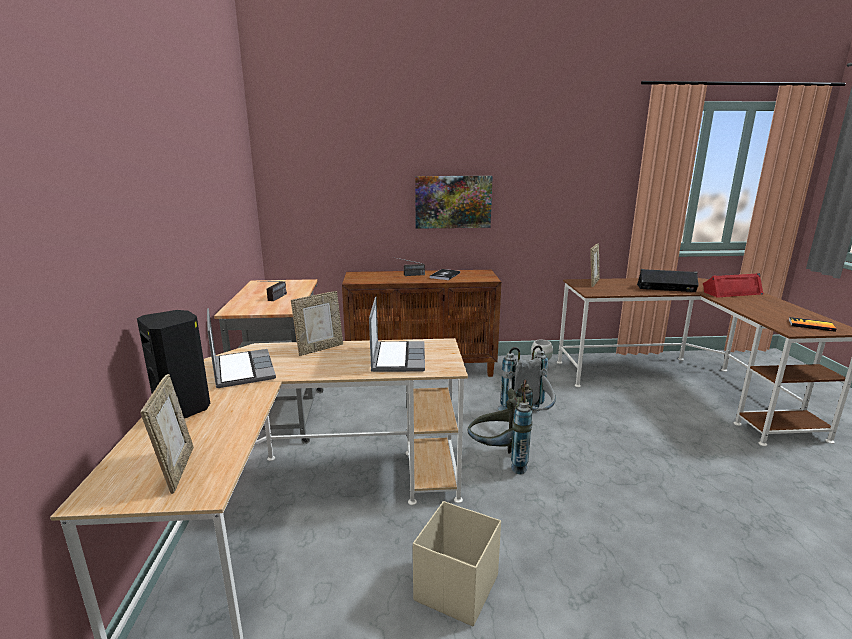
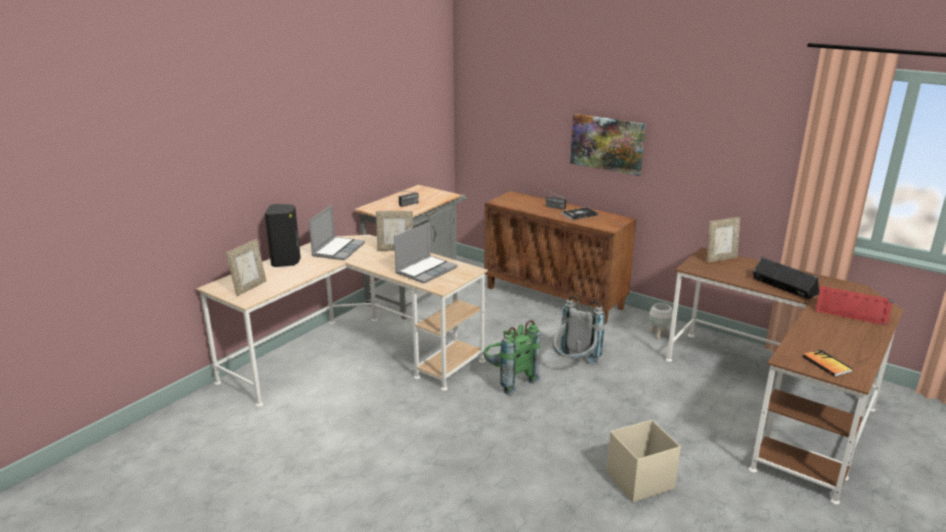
camera: 40 degrees right, 5 degrees up
beige storage box [413,501,501,626] -> beige storage box moved to [607,420,681,502]
grey backpack [468,379,533,474] -> green backpack [483,320,541,395]

